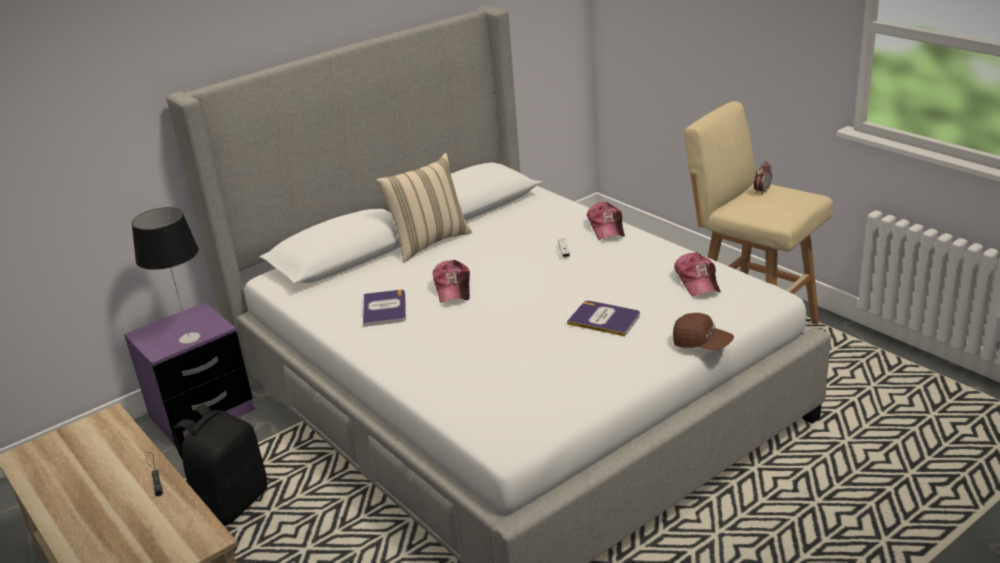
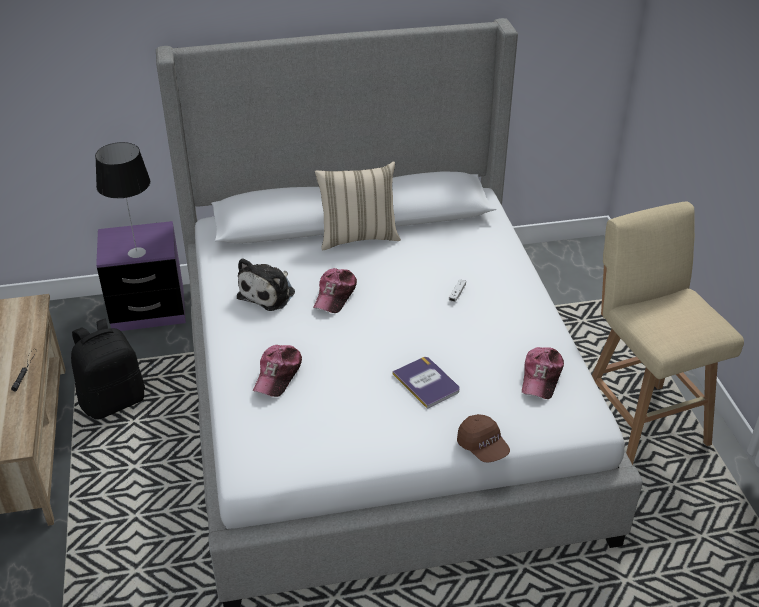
camera: 25 degrees right, 10 degrees up
book [363,290,406,327] -> plush toy [237,258,295,311]
cap [587,202,625,240] -> cap moved to [253,345,302,397]
alarm clock [754,162,772,195] -> none

